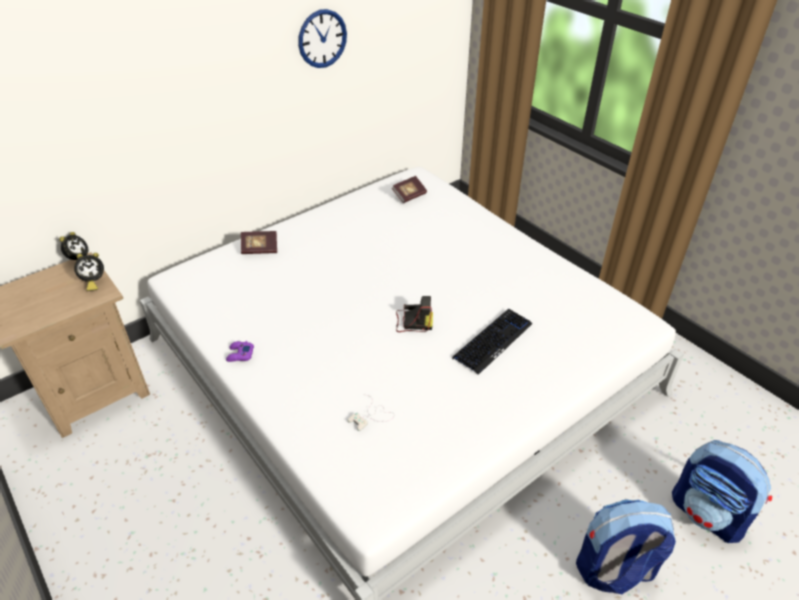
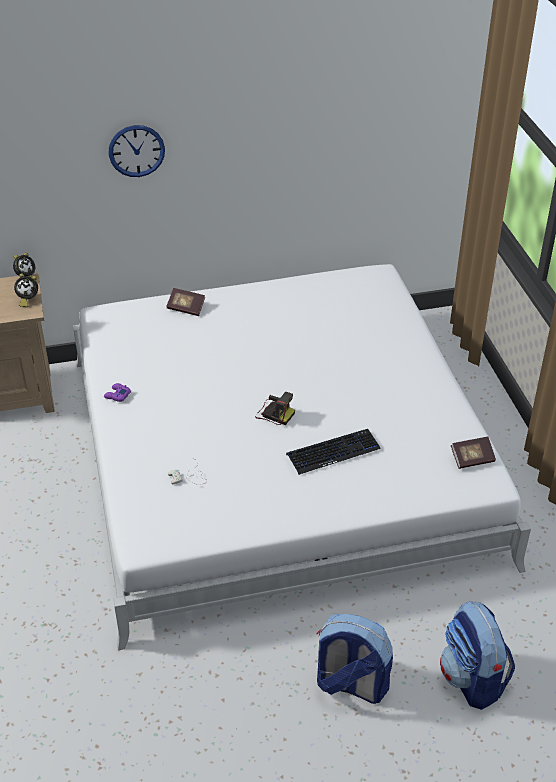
camera: 25 degrees right, 0 degrees up
wall clock [298,9,347,68] -> wall clock moved to [108,125,165,177]
book [392,176,427,203] -> book moved to [451,437,496,469]

